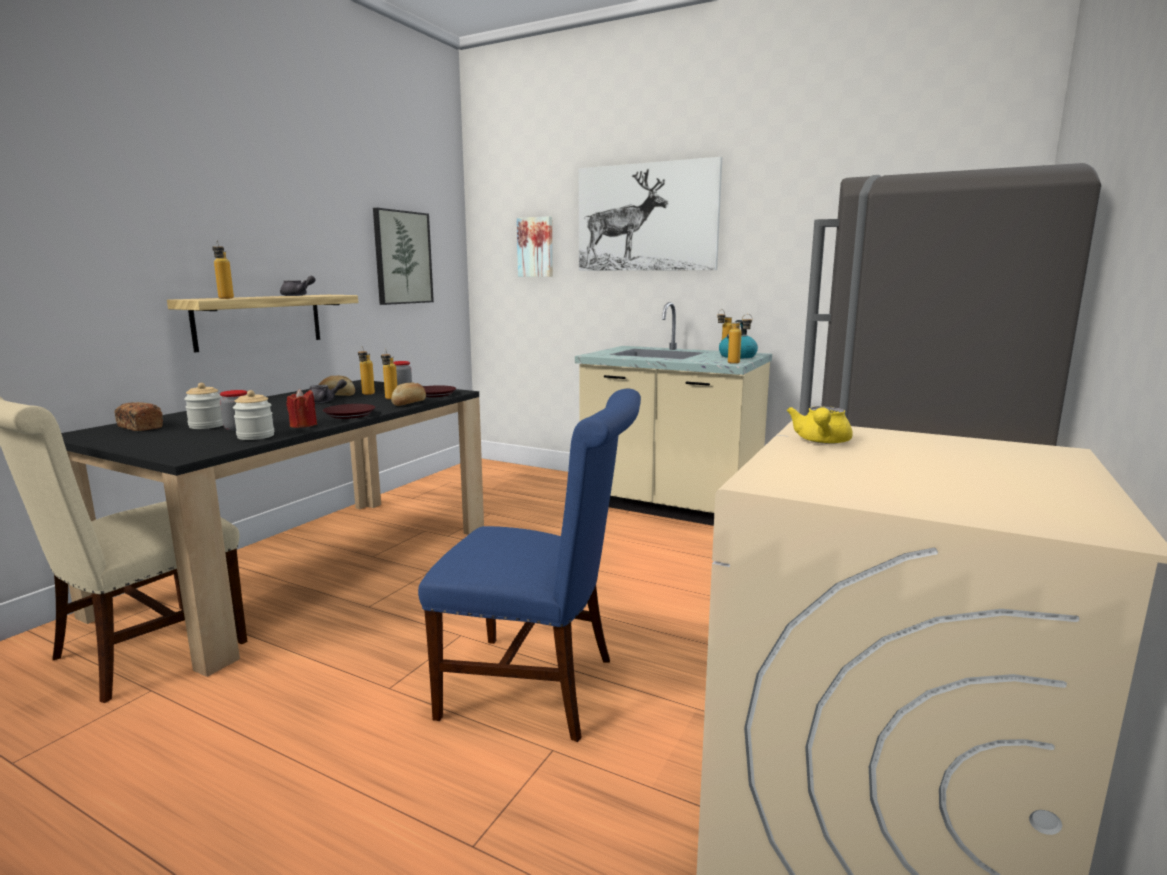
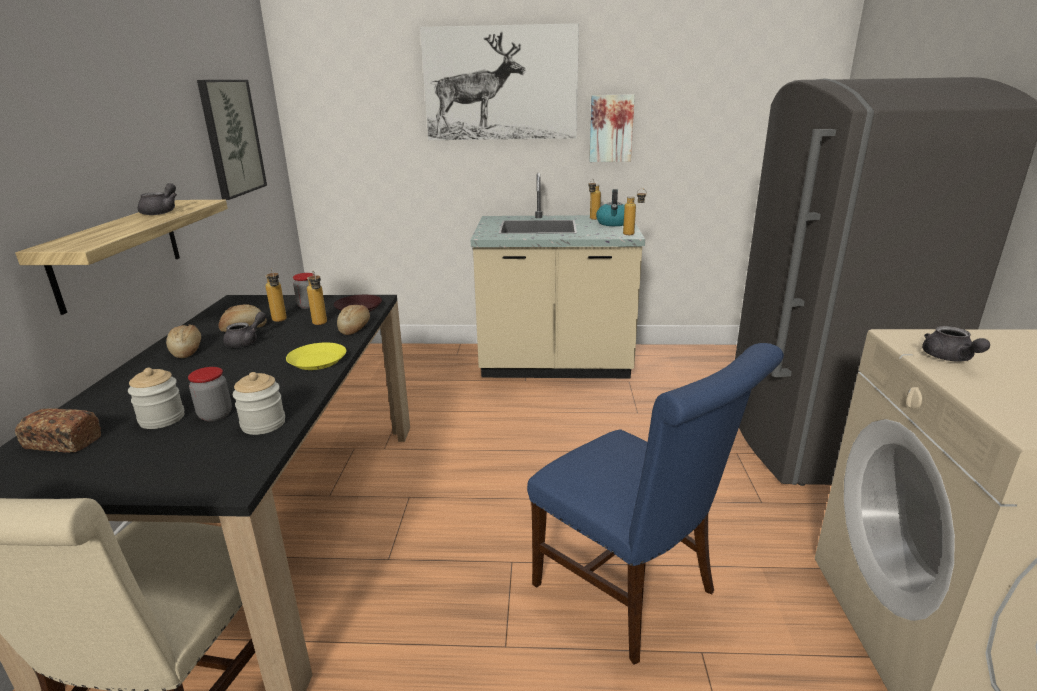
camera: 25 degrees left, 10 degrees up
bottle [212,240,234,299] -> none
red candle [286,389,317,428] -> none
brown plate [323,404,375,419] -> yellow plate [286,343,346,370]
blue chair [418,389,641,742] -> blue chair turned 60 degrees clockwise [527,343,784,665]
picture [517,216,553,277] -> picture moved to [589,94,635,162]
yellow teapot [787,406,853,444] -> grey teapot [922,326,990,362]
none -> bread [166,324,201,358]

